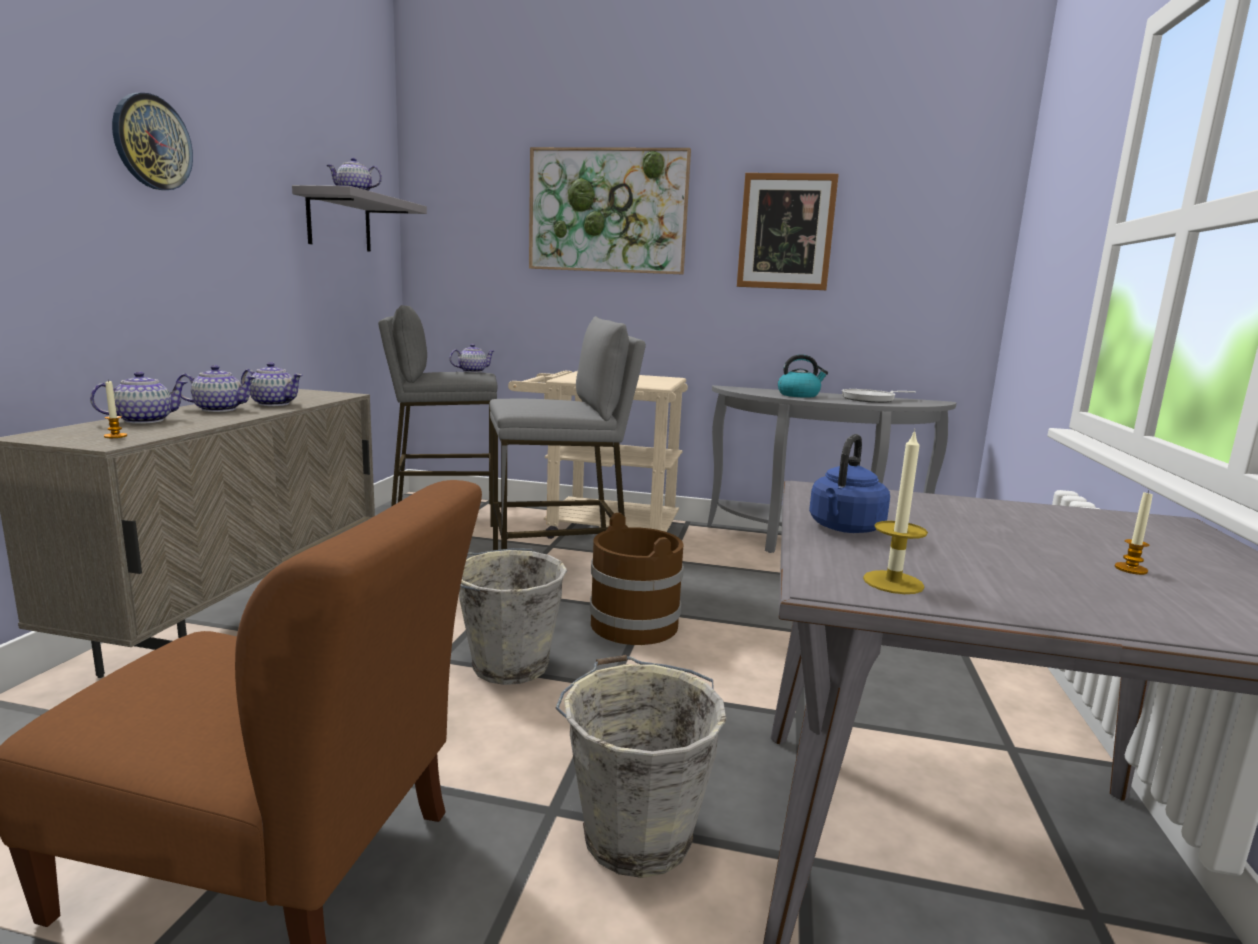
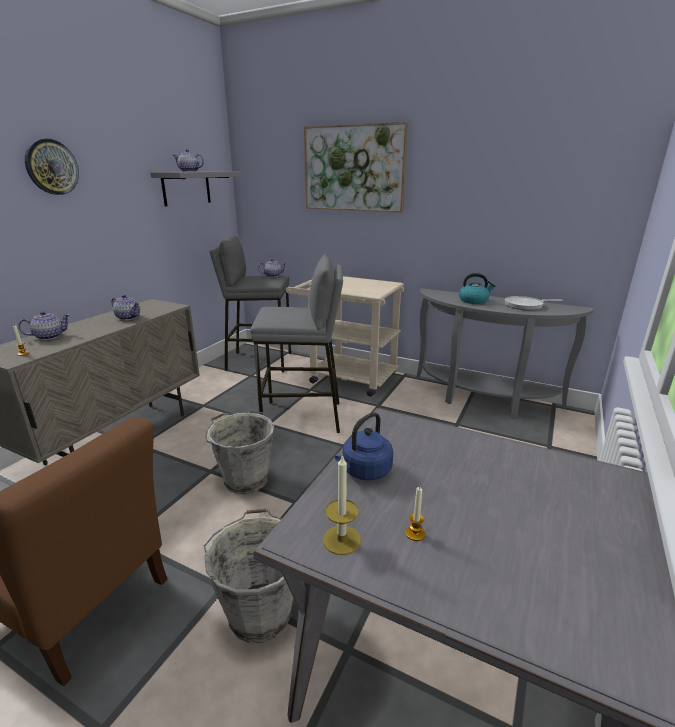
camera: 15 degrees right, 10 degrees up
teapot [175,365,257,412] -> none
brown bucket [590,513,684,645] -> none
picture [737,173,839,290] -> none
candle [1115,490,1153,575] -> candle moved to [405,487,425,541]

